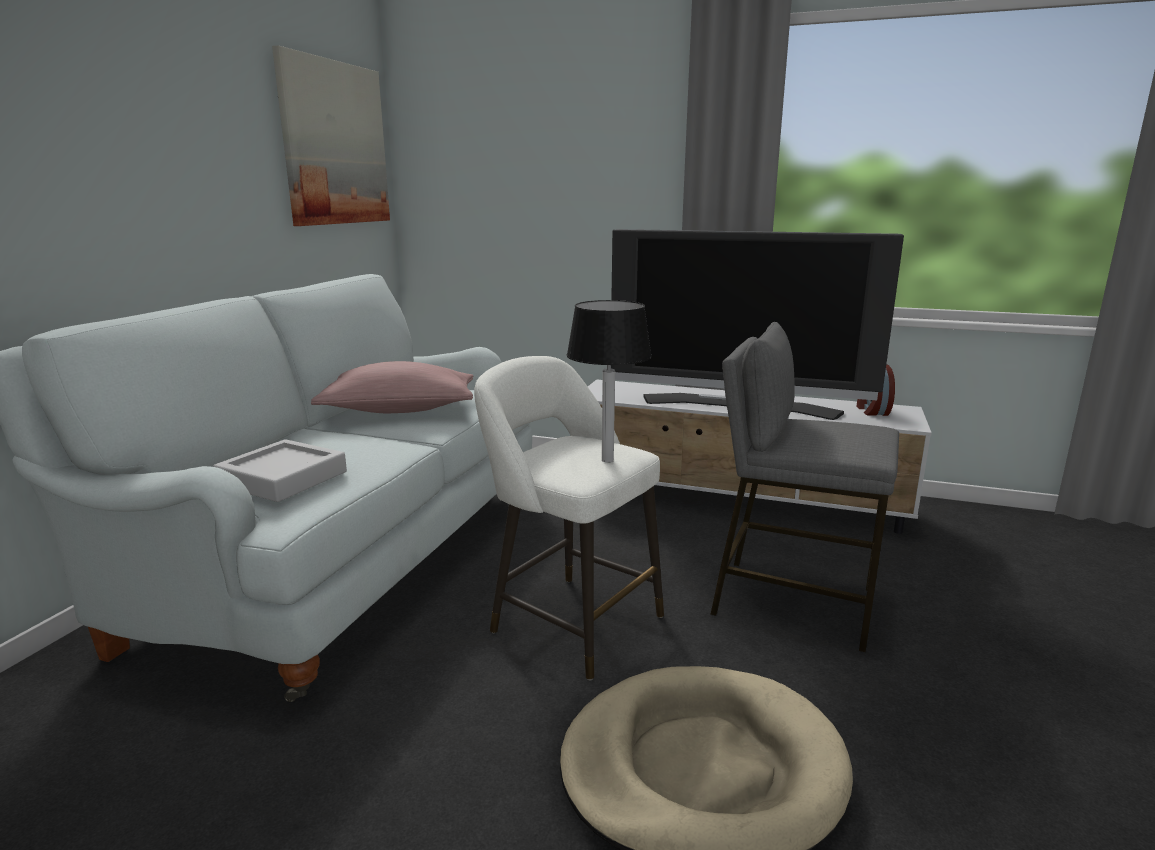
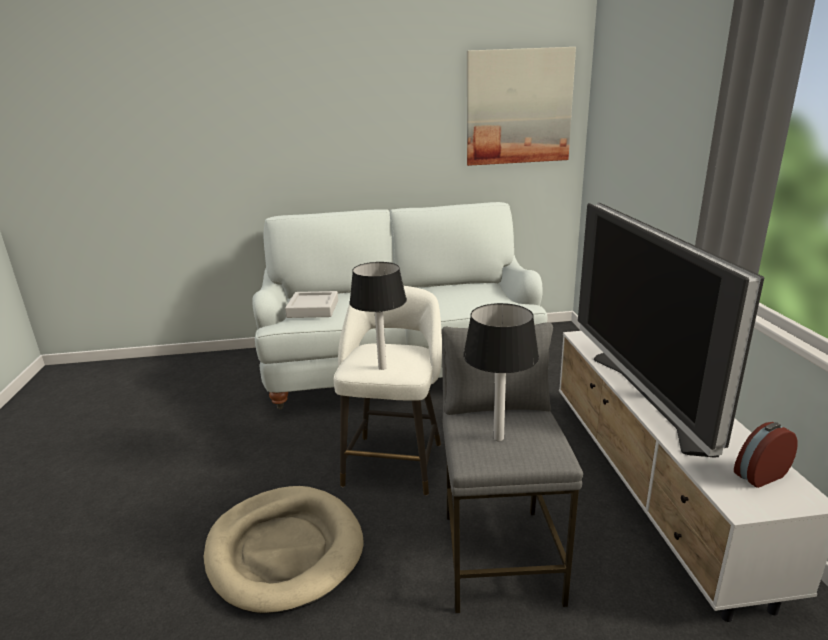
camera: 65 degrees right, 5 degrees up
pink pillow [311,361,473,413] -> none
none -> table lamp [463,303,539,441]

